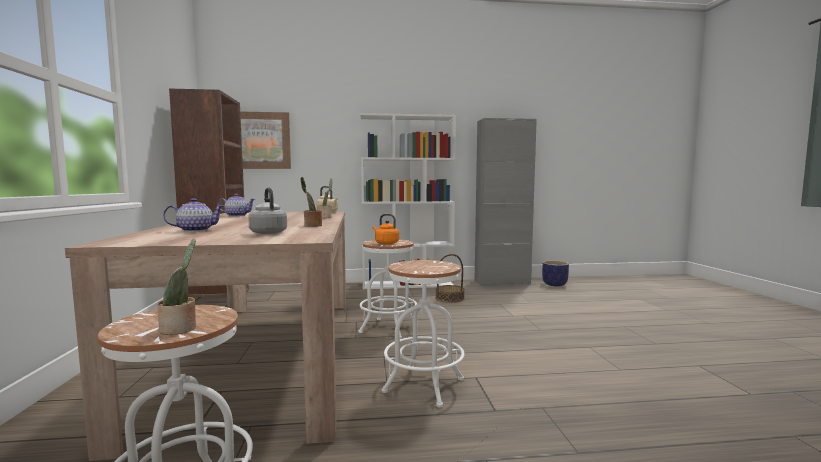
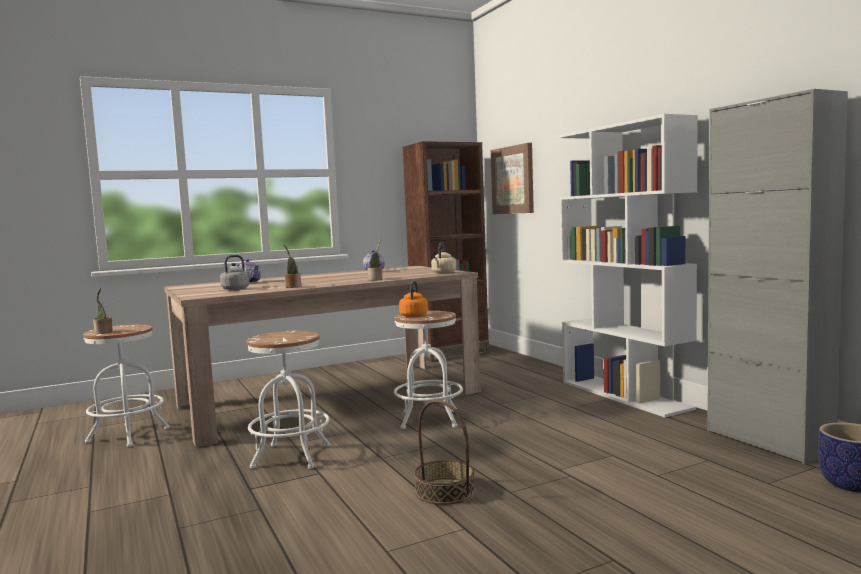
camera: 70 degrees right, 0 degrees up
basket [436,254,465,303] -> basket moved to [414,400,475,505]

